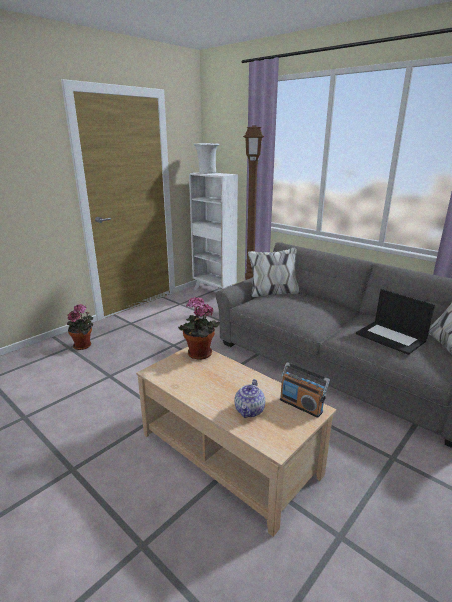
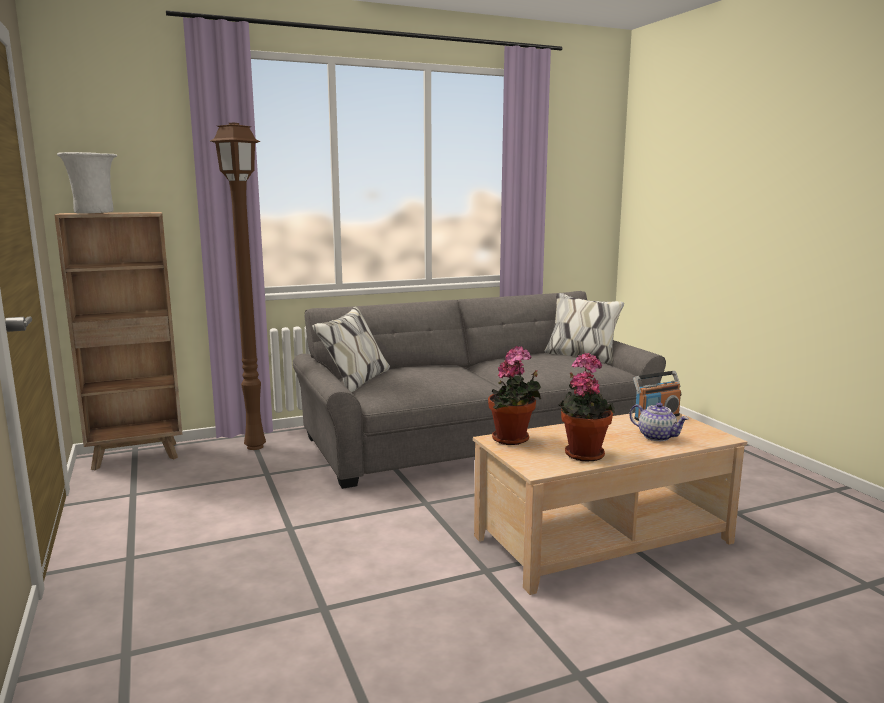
camera: 65 degrees left, 10 degrees down
potted plant [67,304,93,350] -> potted plant moved to [558,353,615,461]
white bookcase [189,172,238,291] -> brown bookcase [54,212,183,470]
laptop [356,289,435,355] -> none

